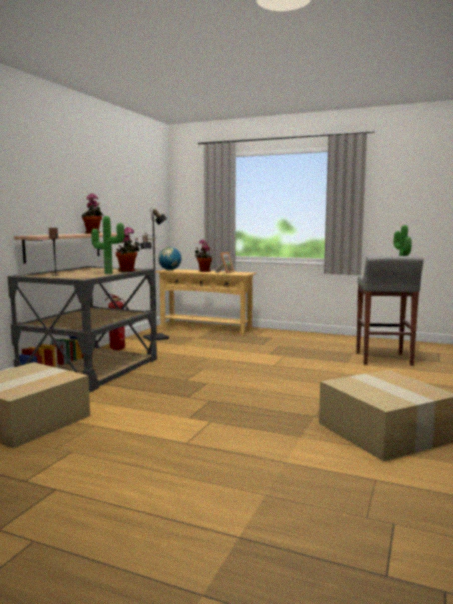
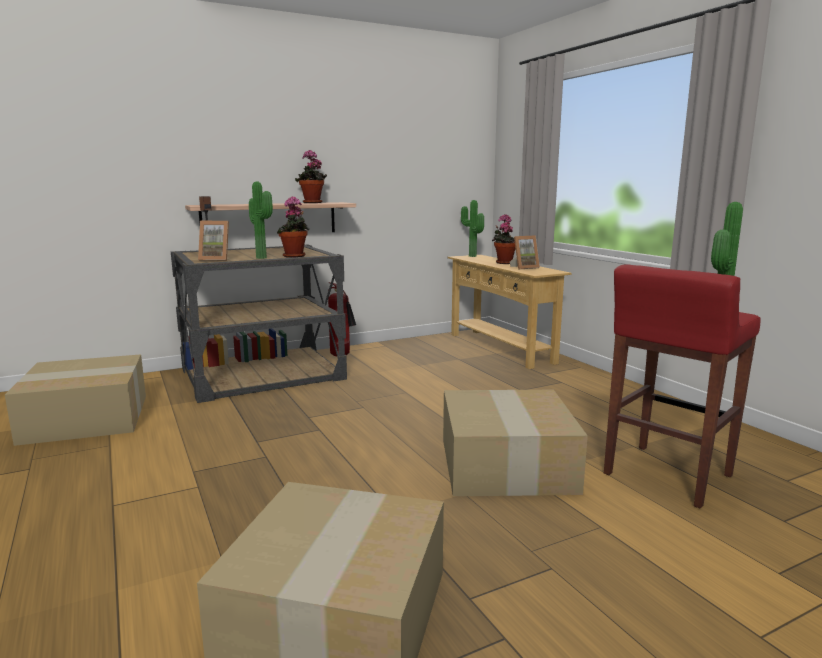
camera: 40 degrees right, 5 degrees up
black floor lamp [140,208,169,341] -> none
globe [158,247,181,270] -> potted plant [461,200,484,257]
grey stool [356,256,424,366] -> red stool [604,264,761,509]
none -> picture frame [198,221,229,261]
none -> cardboard box [443,390,588,496]

